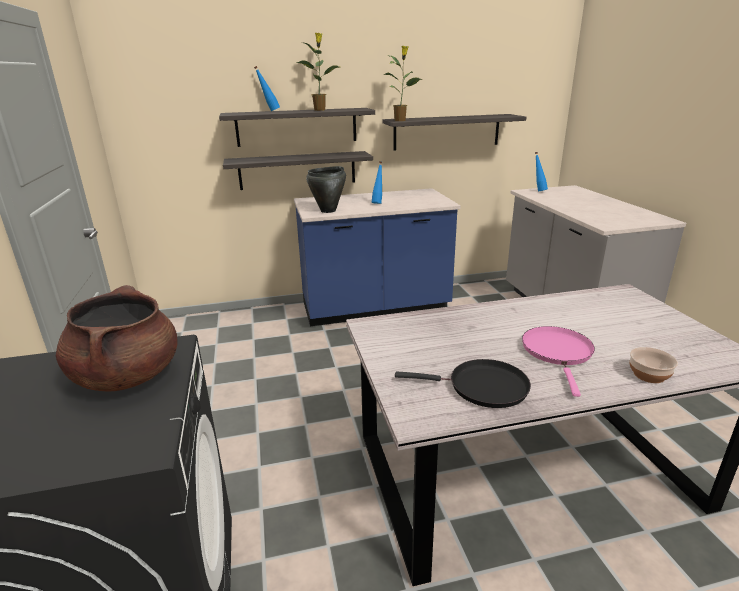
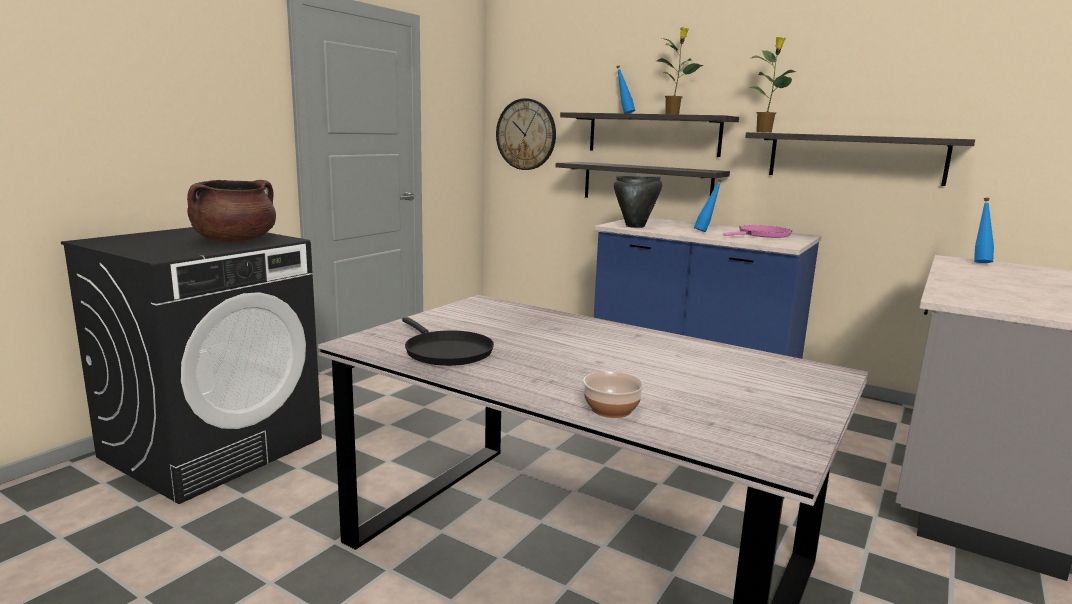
camera: 45 degrees right, 10 degrees down
pink frying pan [522,326,595,397] -> pink frying pan moved to [723,225,792,238]
none -> wall clock [496,98,556,170]

